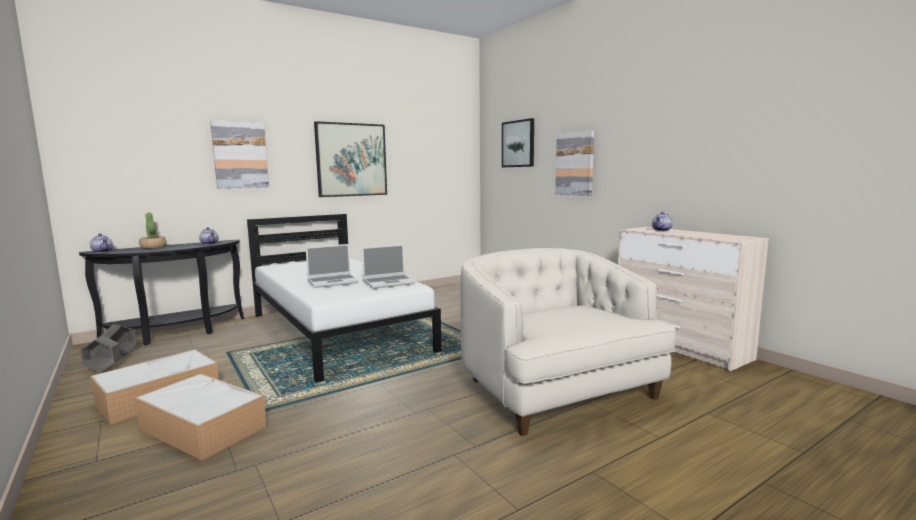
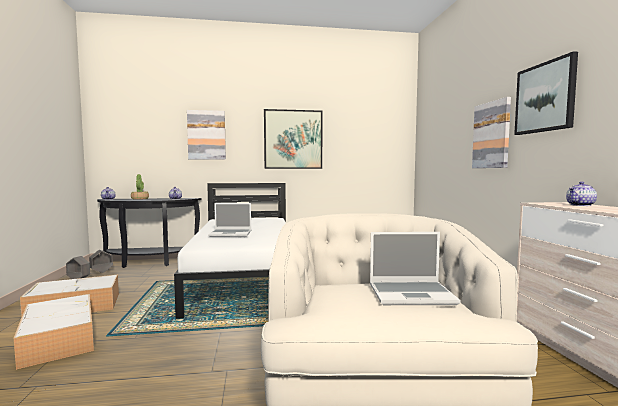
camera: 25 degrees right, 5 degrees down
laptop [362,244,416,289] -> laptop moved to [370,232,460,305]
picture [502,118,534,167] -> picture moved to [514,51,578,135]

